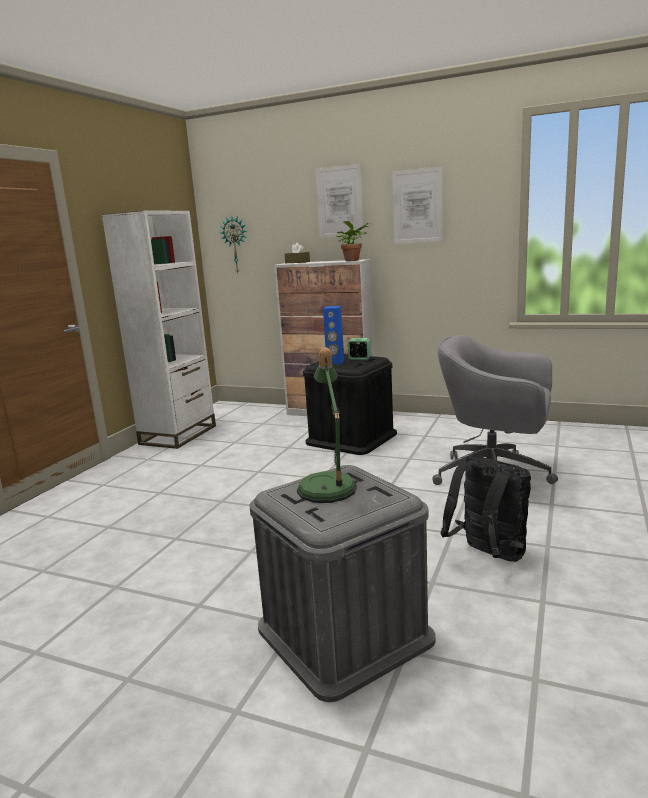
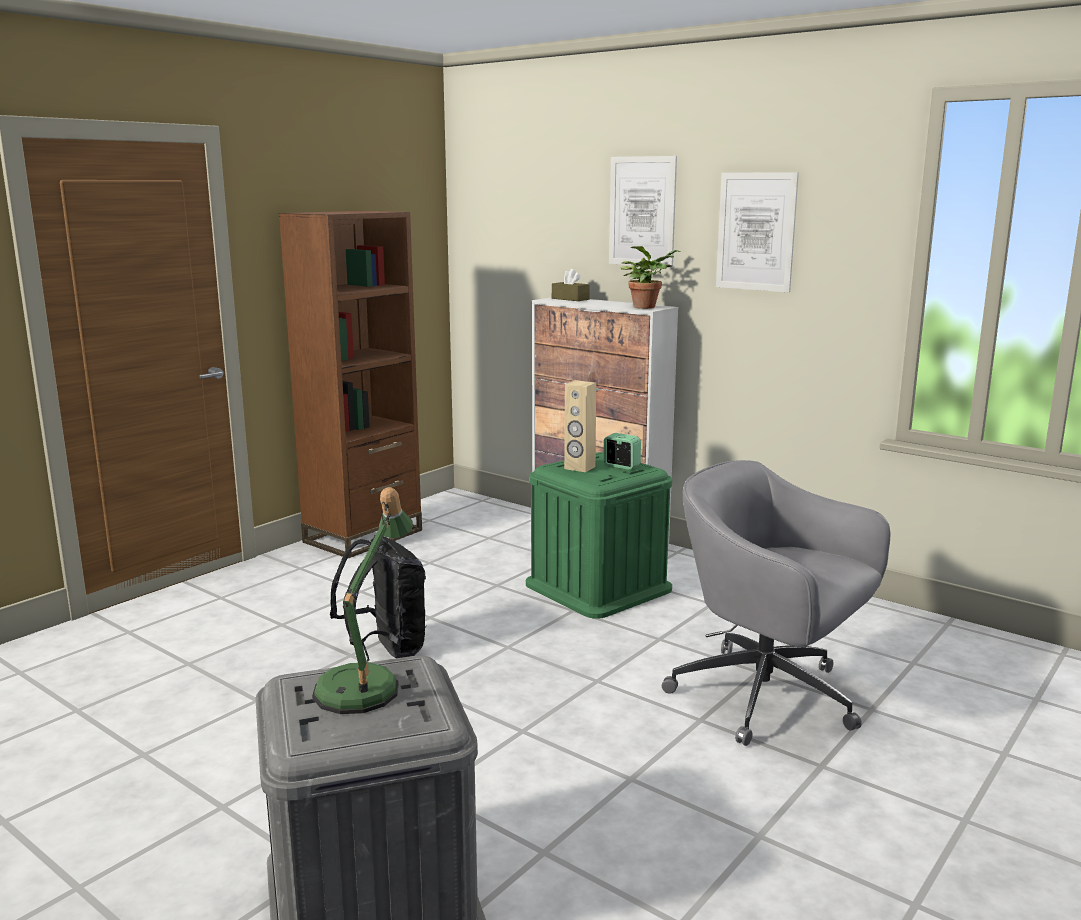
camera: 15 degrees right, 0 degrees up
white bookcase [102,211,216,449] -> brown bookcase [279,211,422,559]
wall clock [221,217,246,274] -> none
black storage box [303,354,397,455] -> green storage box [526,452,672,619]
blue speaker [323,306,344,364] -> beige speaker [564,380,596,472]
black backpack [441,457,531,562] -> black backpack moved to [330,535,427,658]

